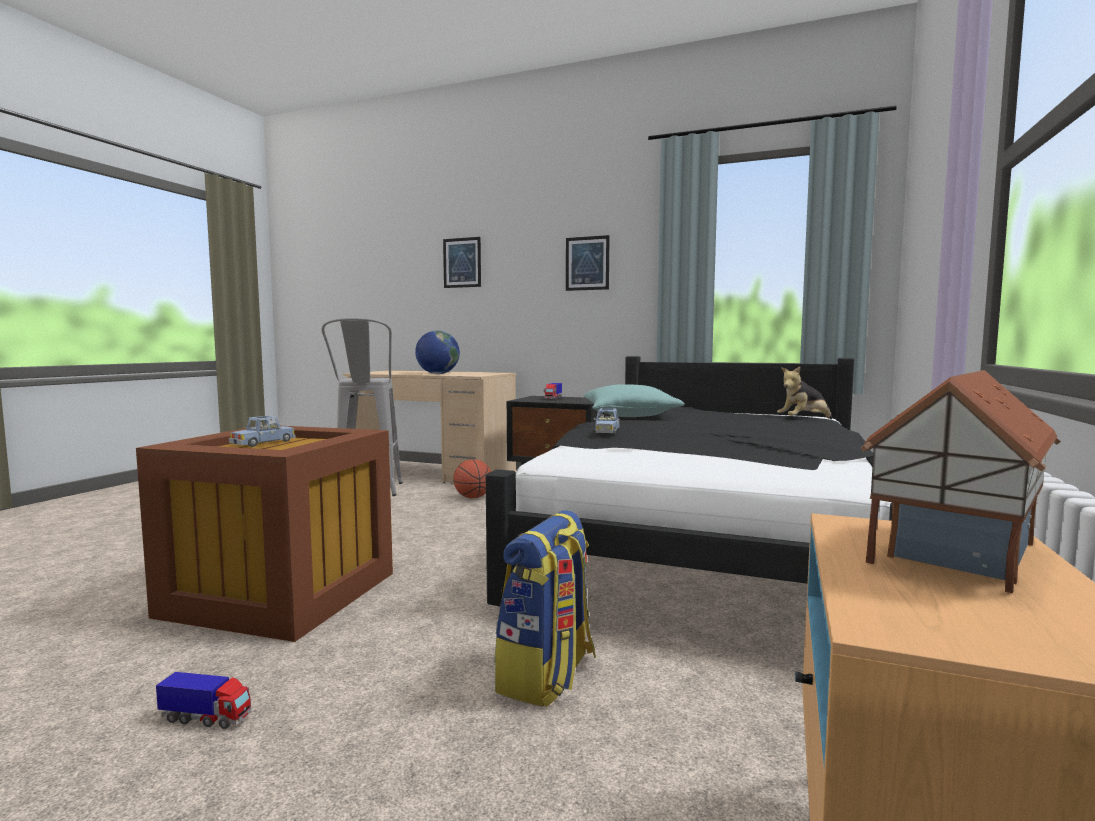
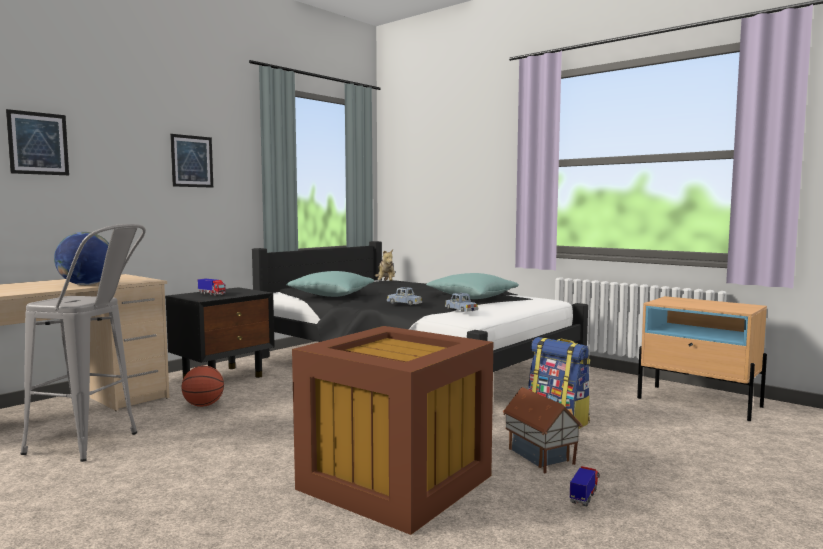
camera: 70 degrees left, 0 degrees up
blue toy car [229,416,295,447] -> blue toy car moved to [445,293,478,312]
toy house [861,370,1061,593] -> toy house moved to [502,387,583,473]
none -> turquoise pillow [426,273,519,299]

